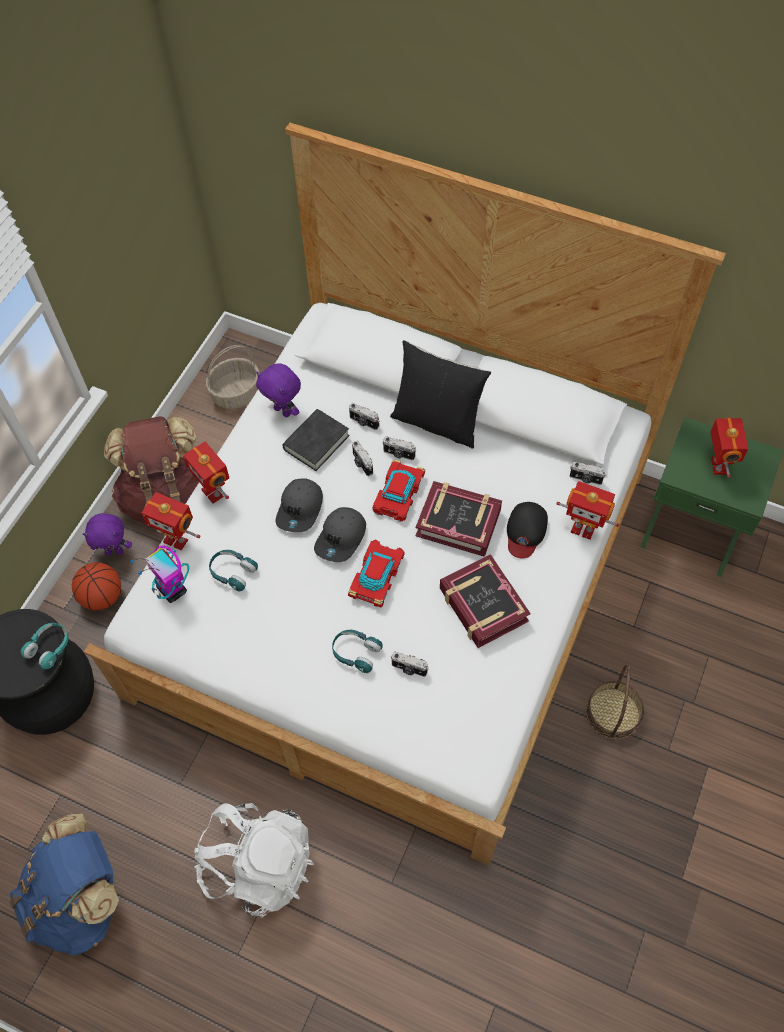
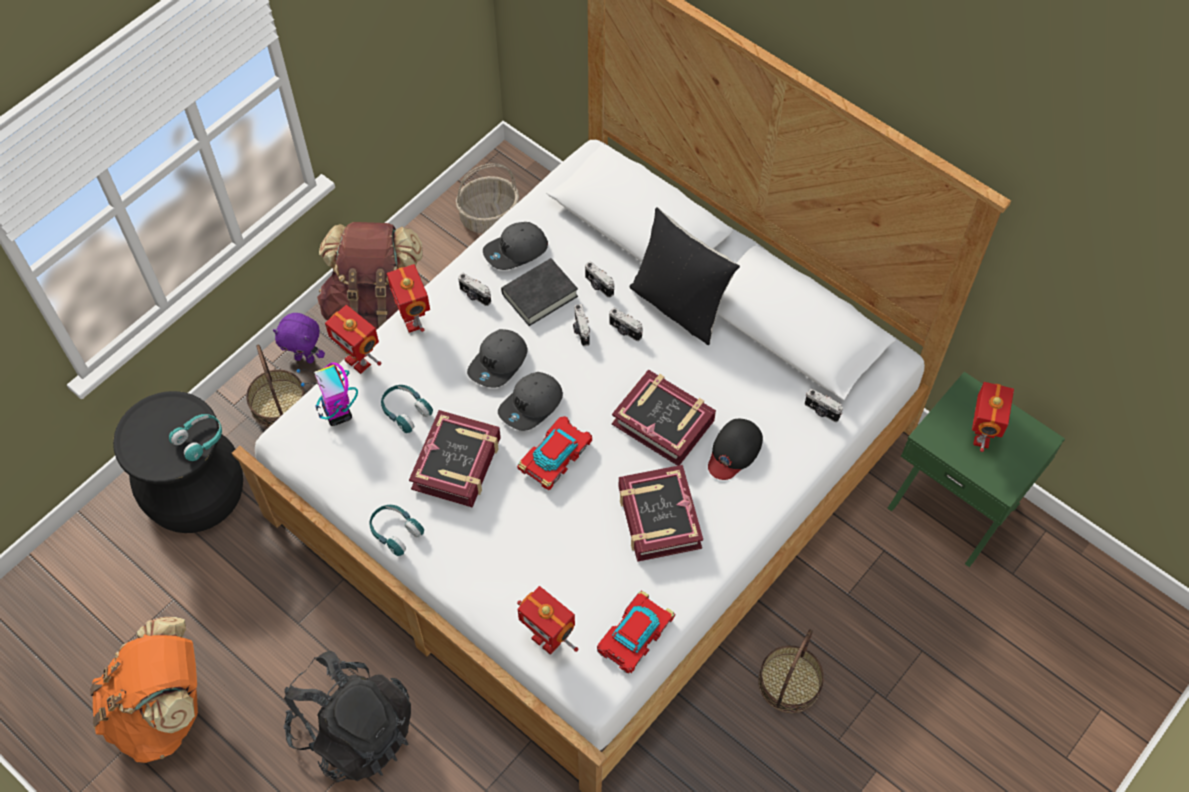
camera: 15 degrees right, 0 degrees up
blue backpack [10,814,119,956] -> orange backpack [90,617,198,763]
basketball [72,562,121,610] -> basket [246,344,306,427]
white backpack [194,803,314,918] -> black backpack [284,651,411,782]
purple plush toy [256,363,301,417] -> grey cap [483,222,548,270]
turquoise headphones [332,630,383,673] -> turquoise headphones moved to [369,505,424,556]
toy car [373,460,425,522] -> toy car moved to [597,591,675,674]
camera [391,651,429,677] -> camera moved to [458,273,491,306]
toy robot [556,481,619,540] -> toy robot moved to [517,586,578,655]
none -> book [409,410,501,508]

